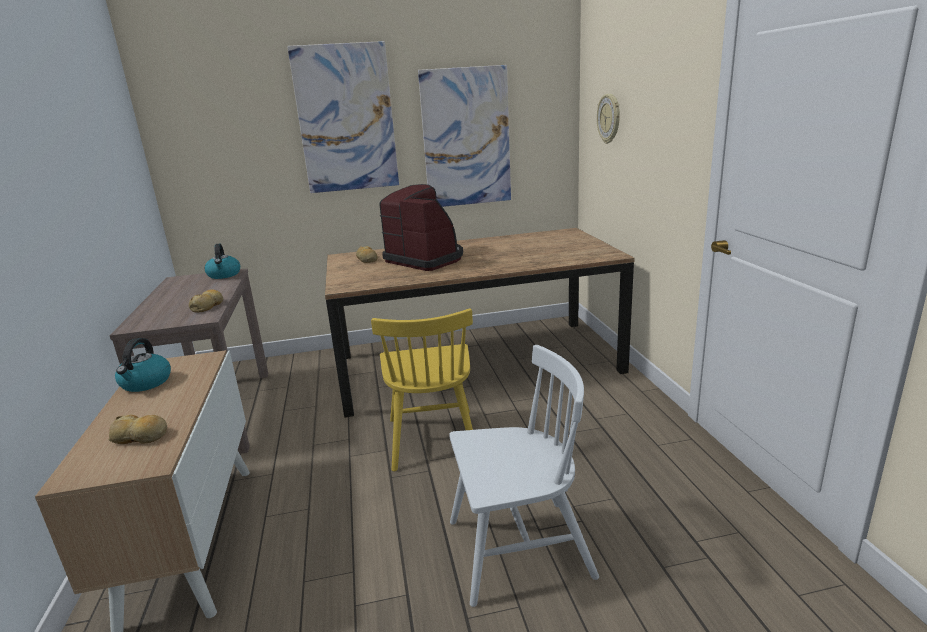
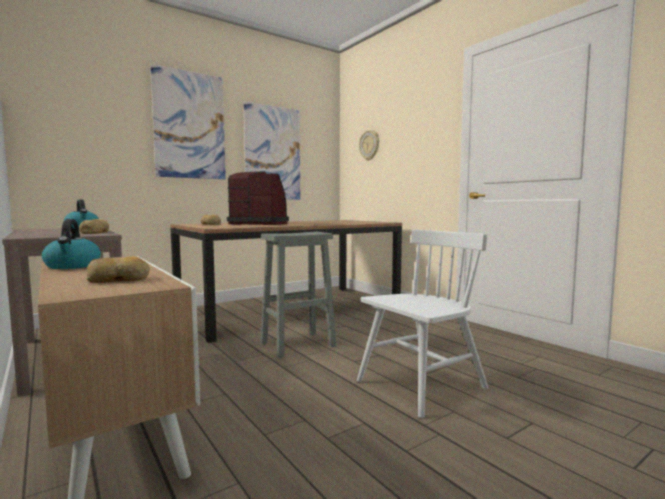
camera: 25 degrees left, 15 degrees down
yellow chair [371,308,473,471] -> grey stool [261,232,337,358]

